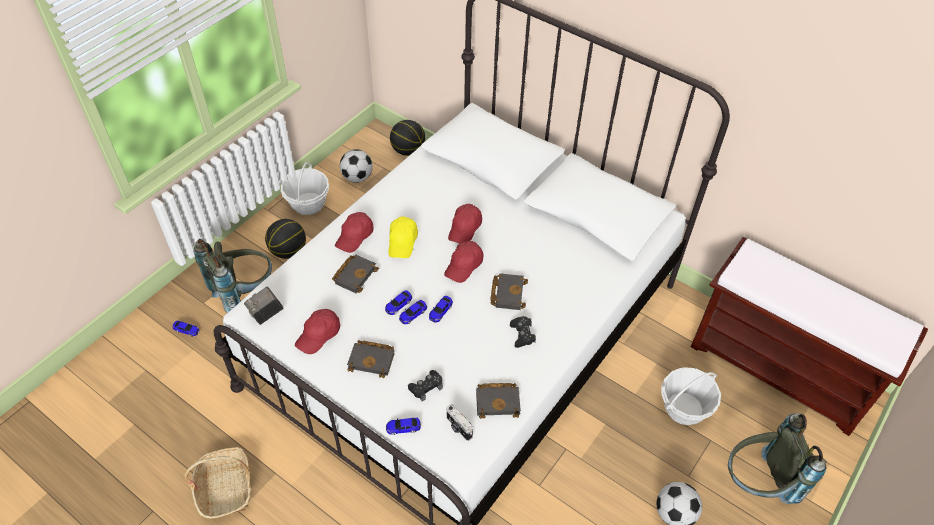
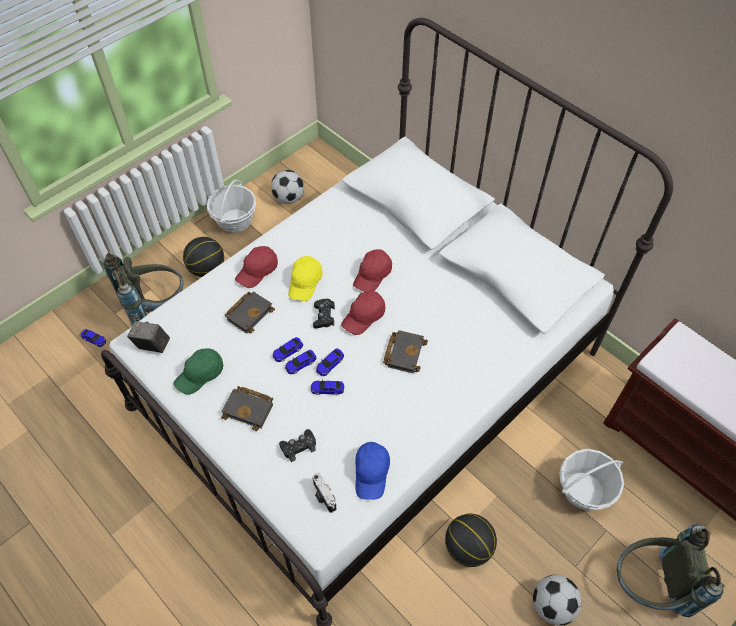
camera: 10 degrees right, 5 degrees up
basket [184,447,251,519] -> none
camera [244,287,283,325] -> camera turned 45 degrees clockwise [127,321,170,353]
red cap [295,309,340,354] -> green cap [173,349,223,395]
toy car [386,418,421,435] -> toy car moved to [310,380,344,395]
basketball [390,120,425,156] -> basketball moved to [445,514,497,567]
black book [476,383,521,419] -> blue cap [355,442,390,500]
black game controller [510,316,536,348] -> black game controller moved to [313,299,335,329]

